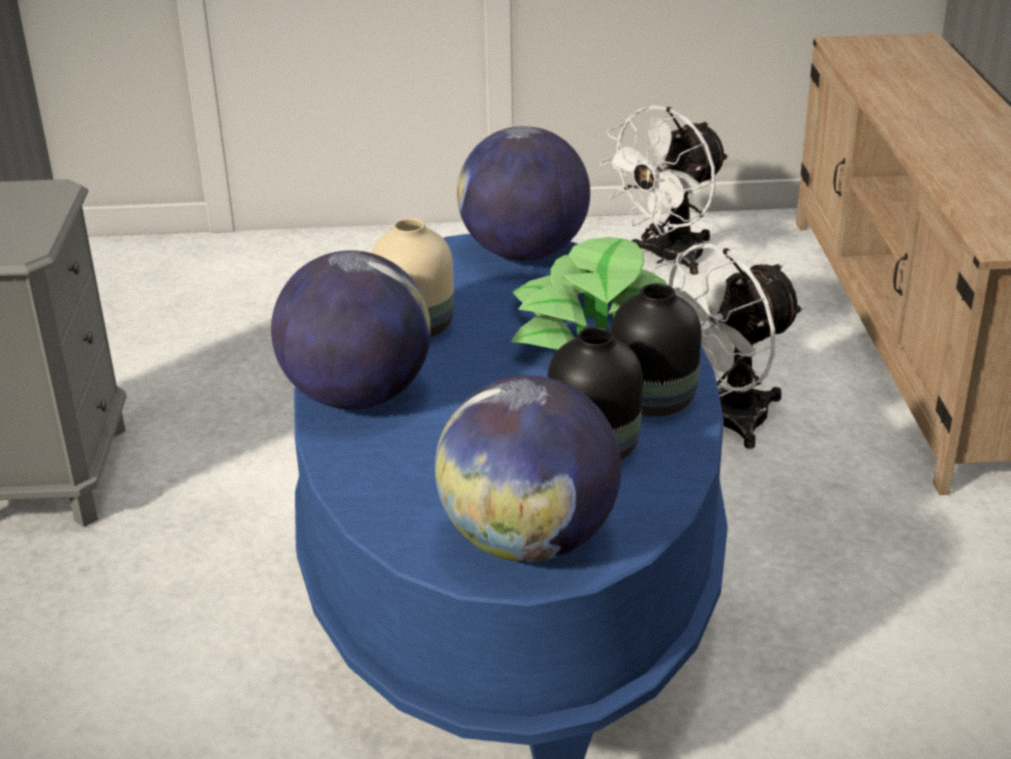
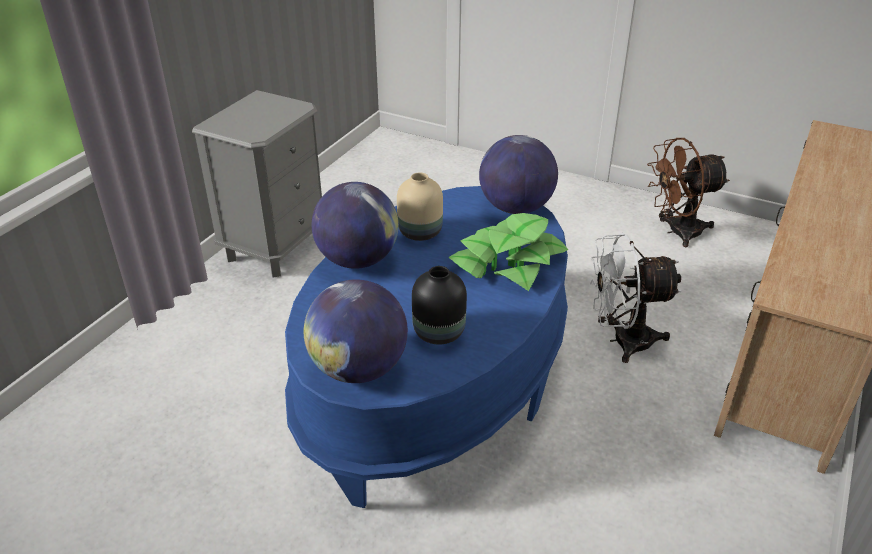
camera: 30 degrees right, 5 degrees up
white fan [600,105,729,275] -> brown fan [647,138,730,247]
black vase [611,283,701,417] -> none

